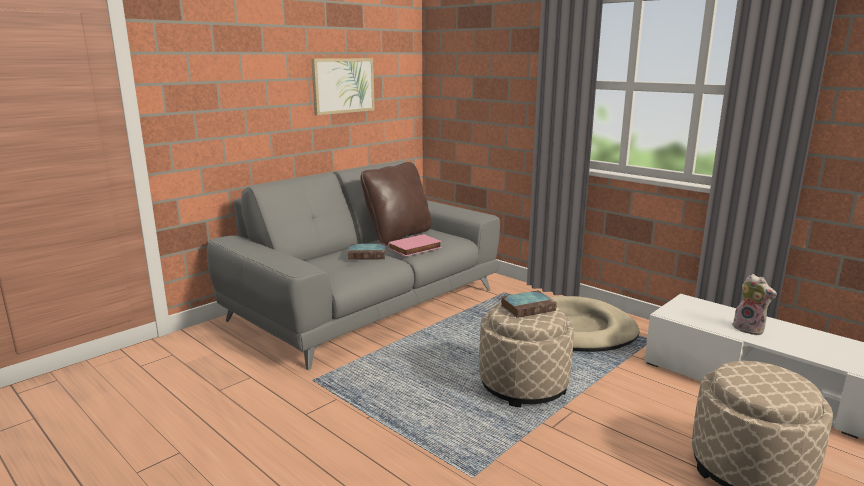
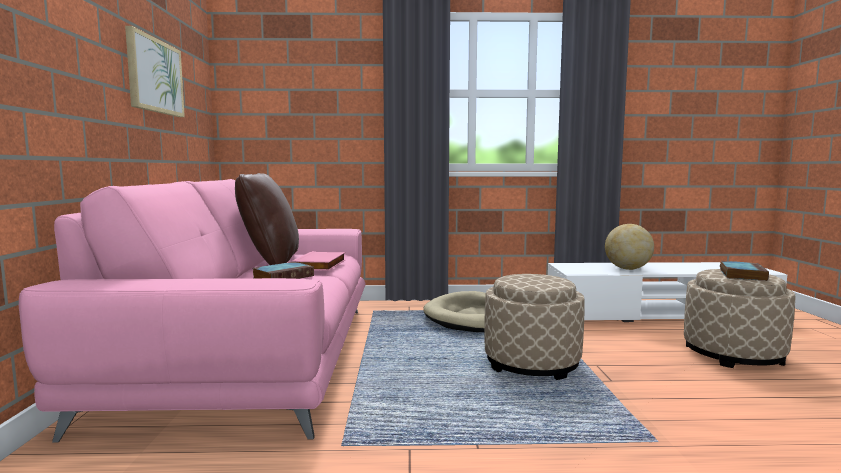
camera: 45 degrees left, 10 degrees down
grey sofa [207,161,500,370] -> pink sofa [19,179,366,443]
book [501,290,557,318] -> book moved to [720,261,769,281]
plush toy [732,274,777,335] -> globe [605,224,654,270]

